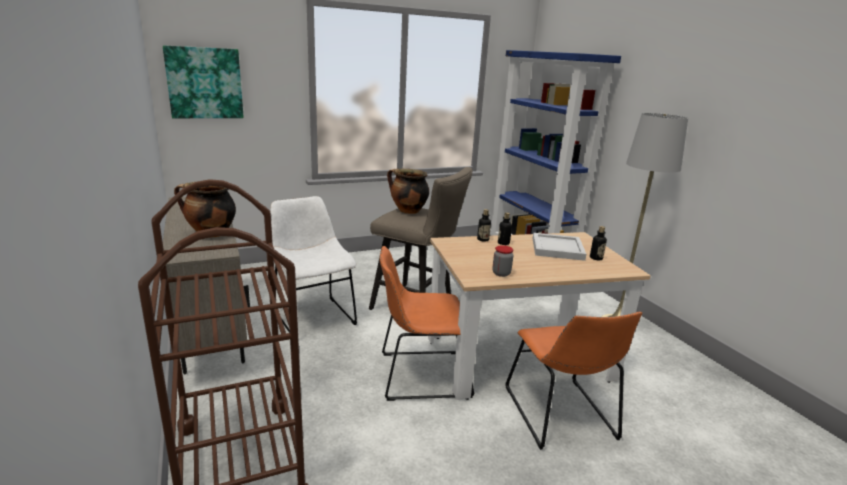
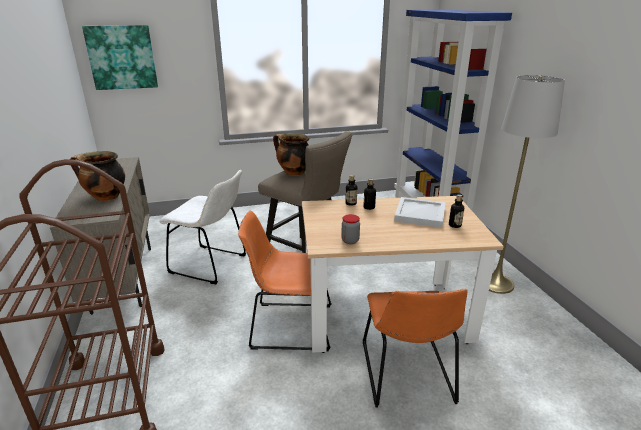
camera: 10 degrees right, 5 degrees up
white chair [271,196,357,333] -> white chair turned 135 degrees clockwise [160,170,246,284]

